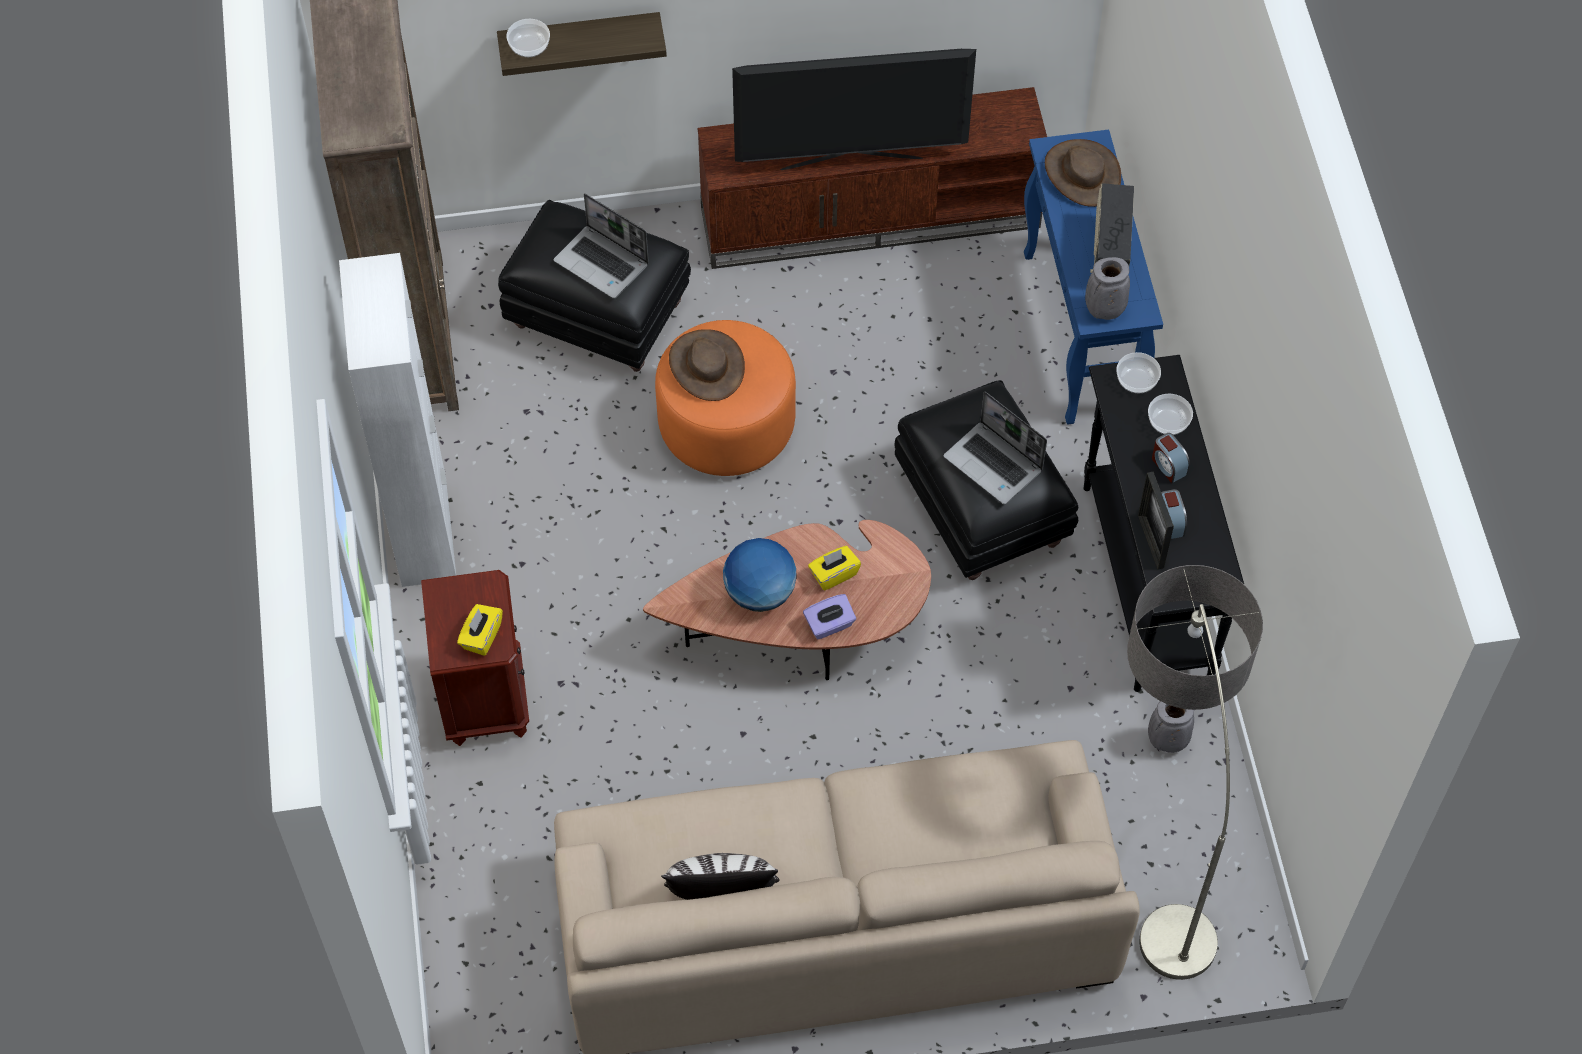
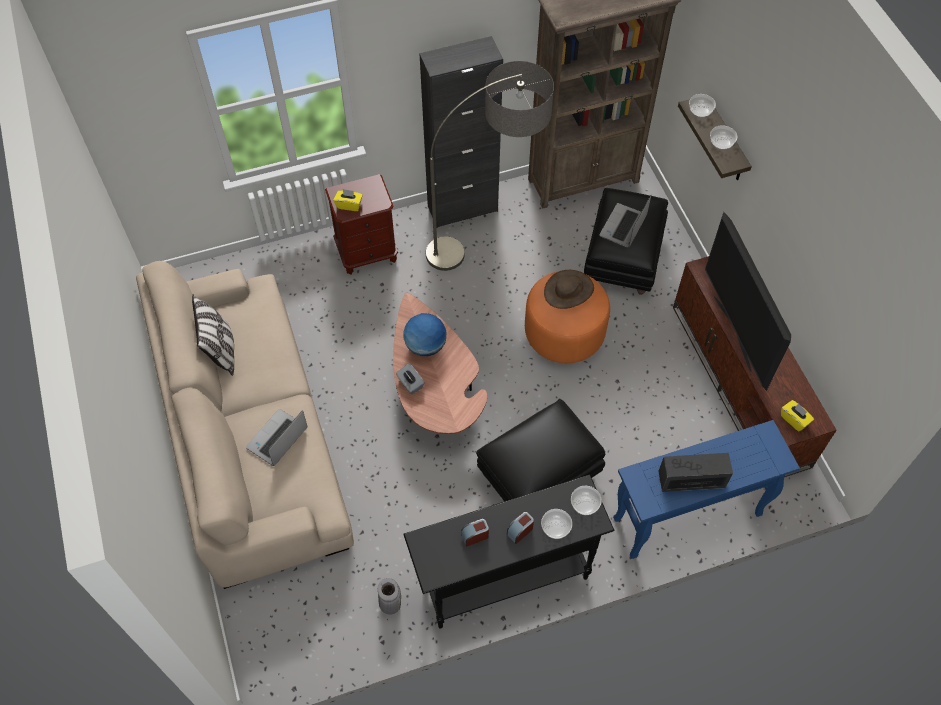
camera: 80 degrees right, 0 degrees up
white cabinet [339,253,456,587] -> black cabinet [419,36,503,228]
purple tissue box [803,594,856,639] -> grey tissue box [396,363,424,394]
yellow tissue box [808,546,861,591] -> yellow tissue box moved to [781,400,814,431]
laptop [943,391,1047,504] -> laptop moved to [246,409,308,466]
brown hat [1045,139,1121,207] -> none
grey vase [1085,257,1130,320] -> none
floor lamp [1127,565,1263,980] -> floor lamp moved to [426,61,554,271]
picture frame [1138,472,1174,570] -> none
none -> bowl [710,125,737,150]

